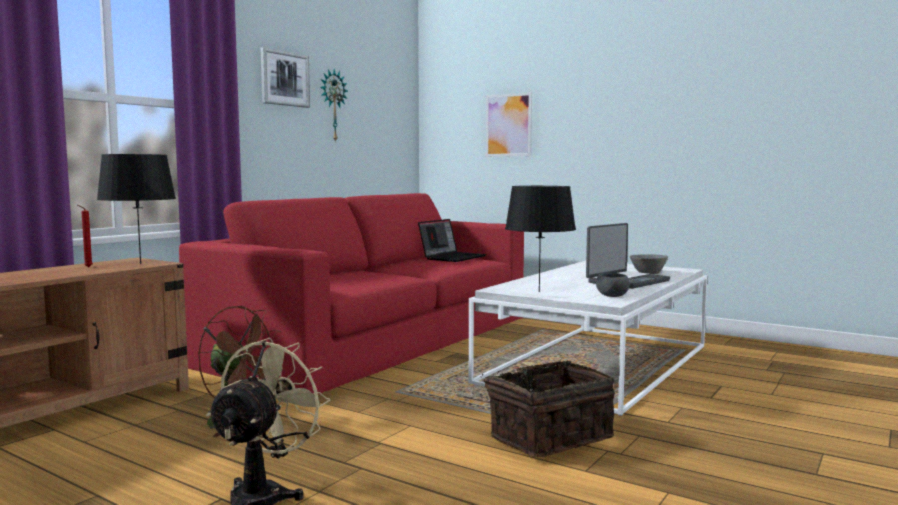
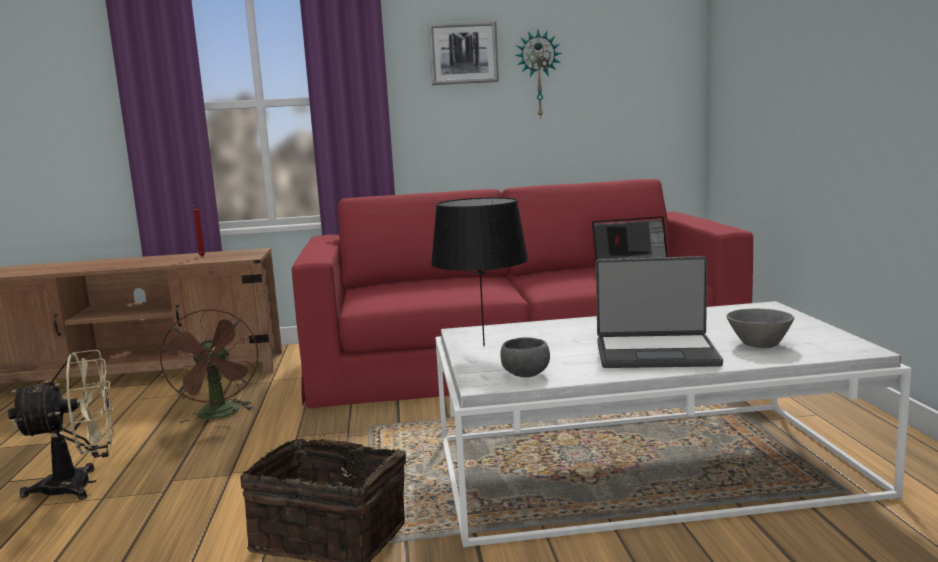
camera: 50 degrees right, 5 degrees up
black table lamp [97,154,176,264] -> none
picture [486,92,532,157] -> none

